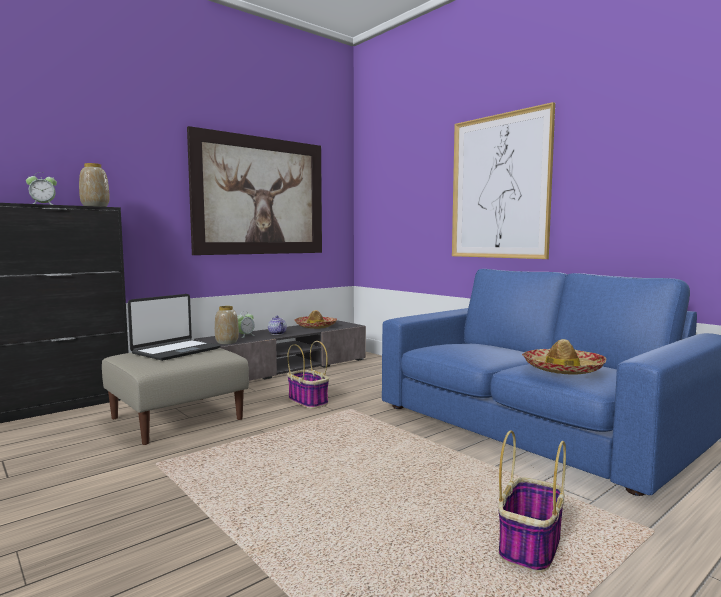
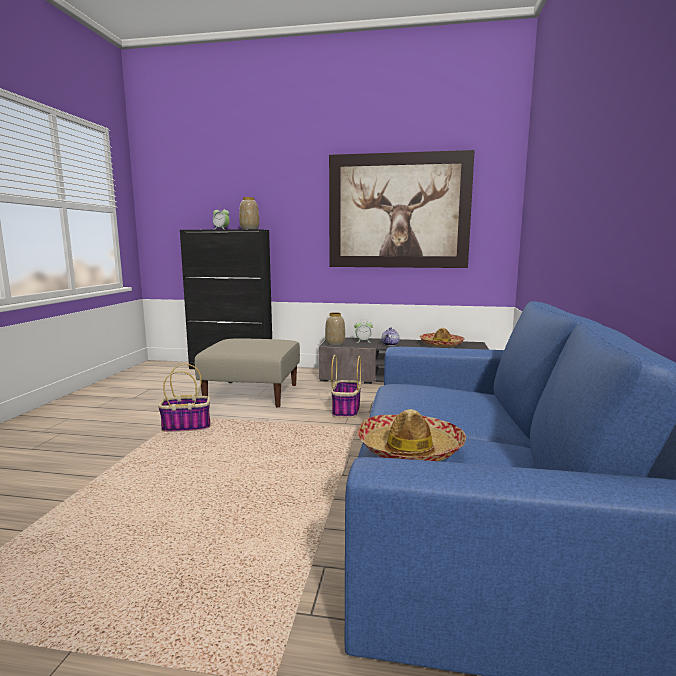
camera: 50 degrees right, 5 degrees up
laptop [128,294,221,361] -> none
picture [452,102,555,259] -> none
basket [498,430,566,572] -> basket moved to [158,364,211,432]

